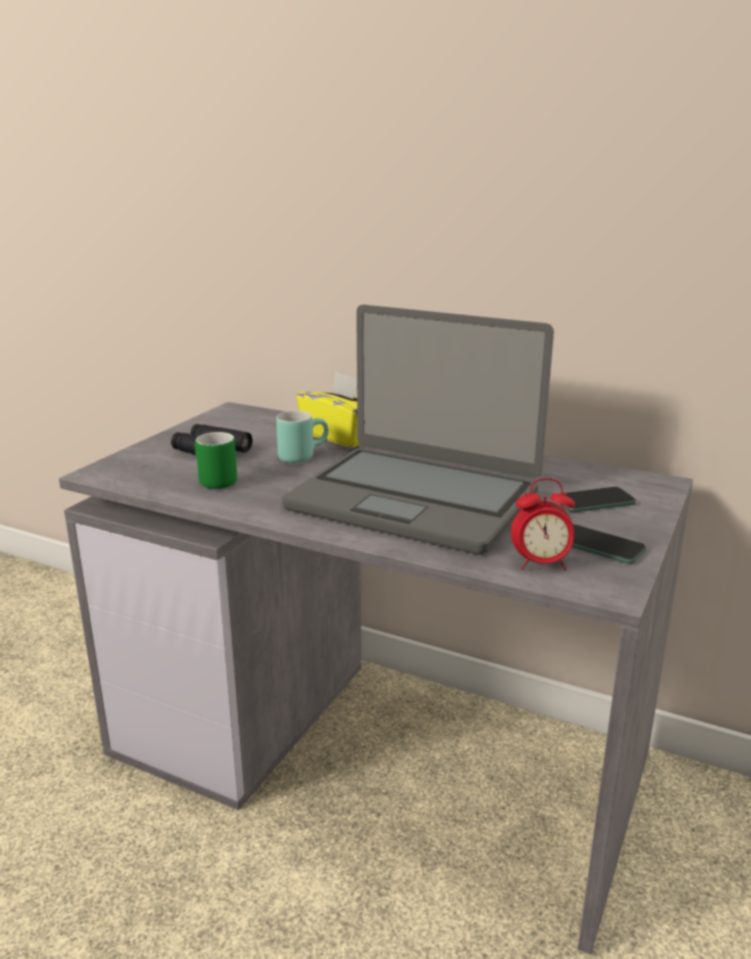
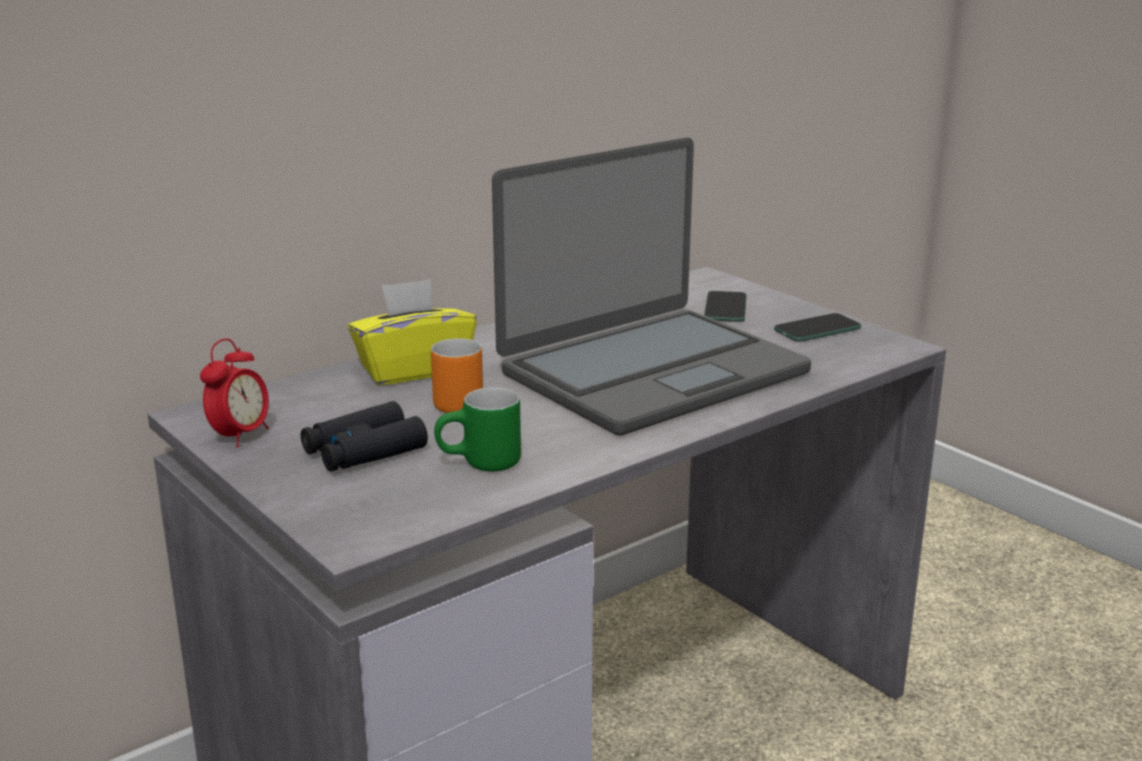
camera: 65 degrees left, 0 degrees up
turquoise mug [276,411,329,463] -> orange mug [431,338,483,413]
alarm clock [511,478,575,570] -> alarm clock moved to [200,339,269,447]

